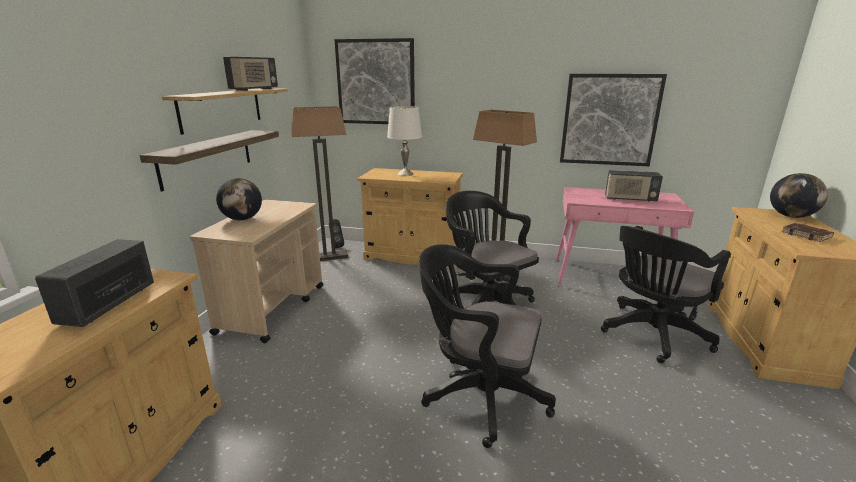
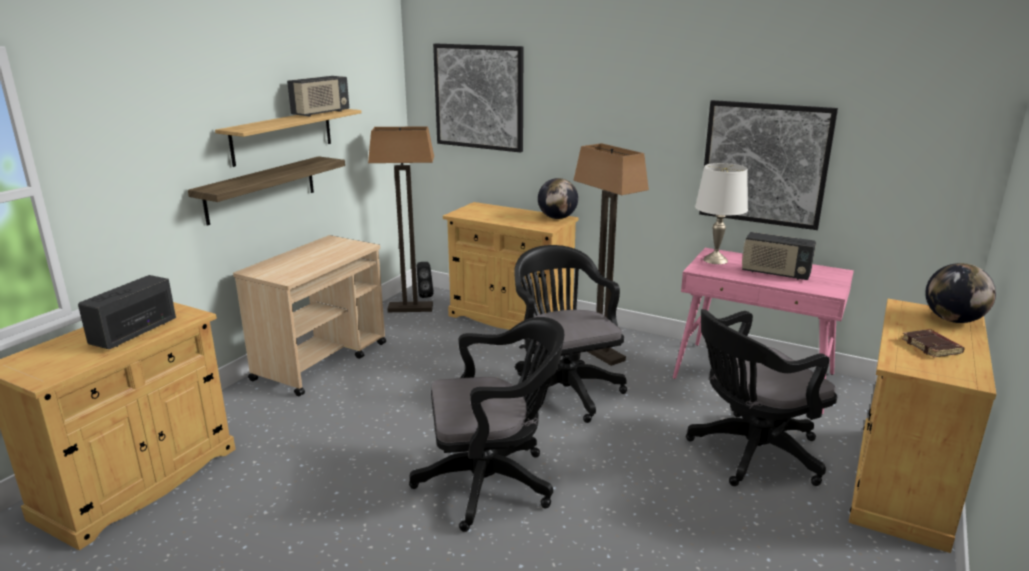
camera: 15 degrees right, 0 degrees up
globe [216,178,262,220] -> globe moved to [538,178,578,219]
white table lamp [387,106,422,176] -> white table lamp moved to [695,163,748,264]
black office chair [419,244,556,448] -> black office chair turned 135 degrees clockwise [409,317,564,532]

